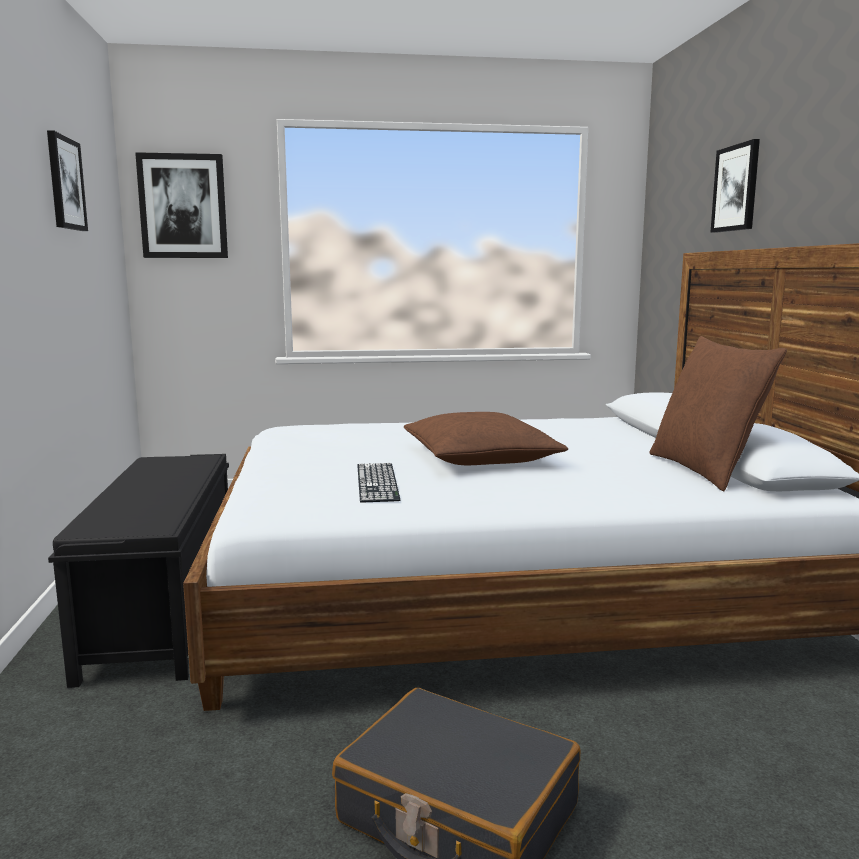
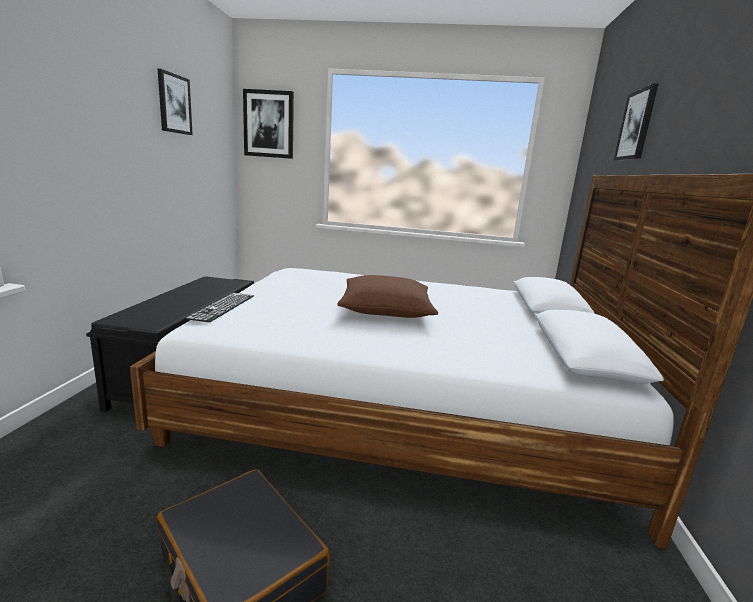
camera: 15 degrees right, 5 degrees up
keyboard [357,463,400,503] -> keyboard moved to [185,293,254,322]
brown pillow [650,336,787,491] -> none

